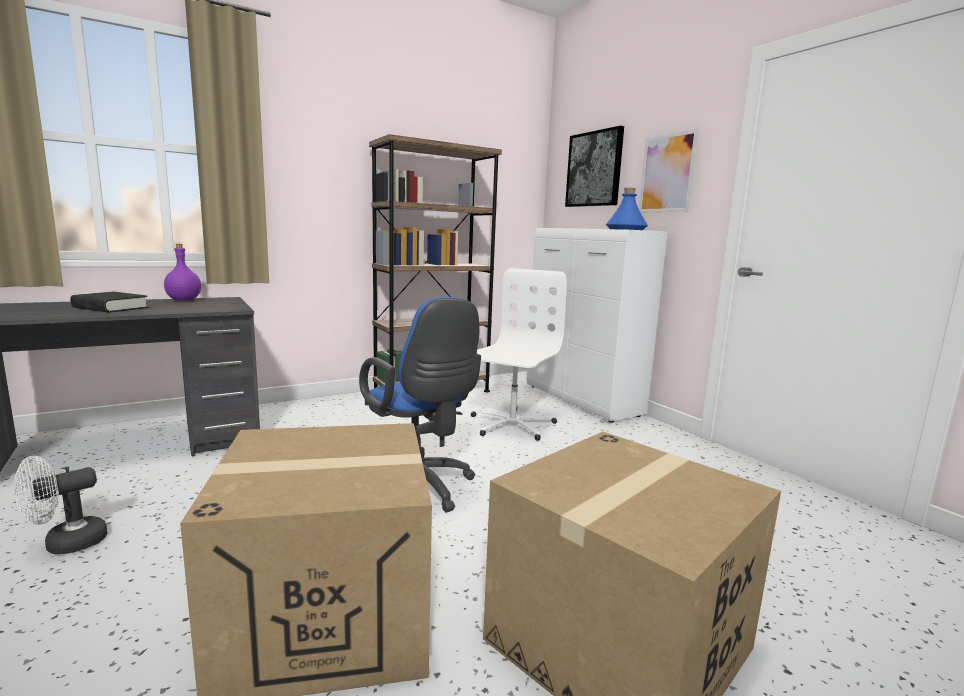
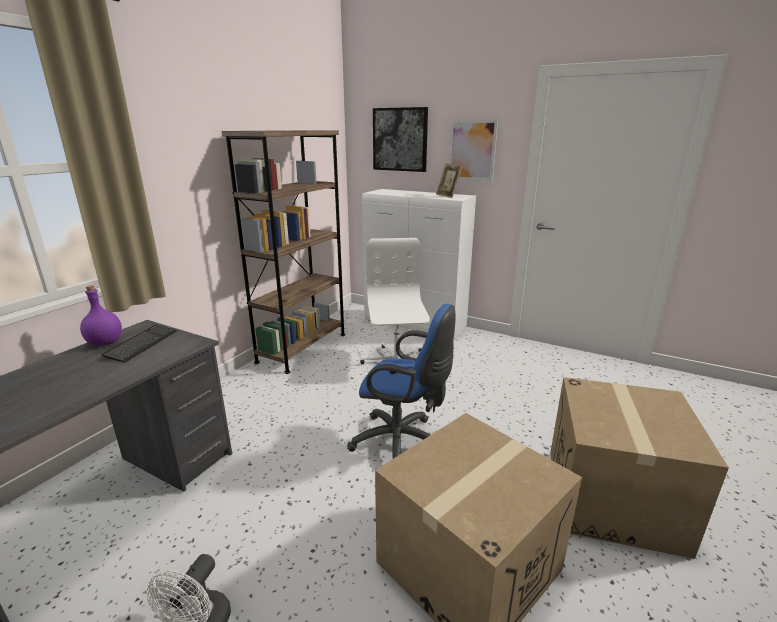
camera: 30 degrees left, 10 degrees up
black book [70,291,148,313] -> none
blue bottle [606,188,648,230] -> picture frame [436,163,462,198]
none -> keyboard [101,325,177,363]

